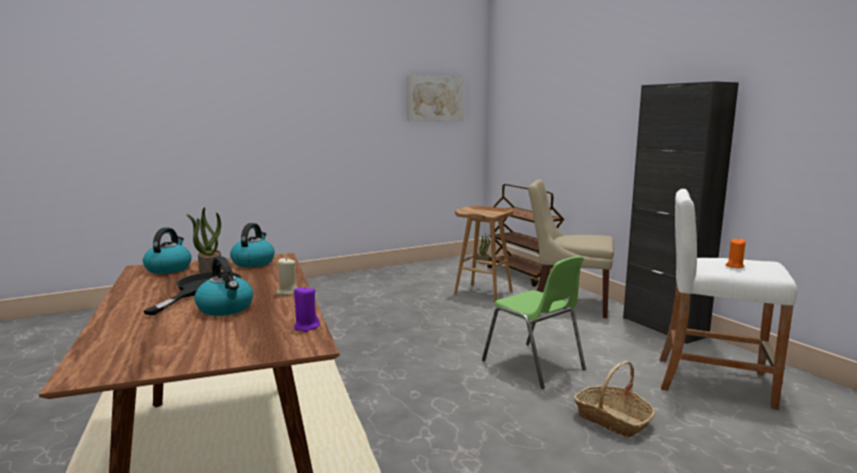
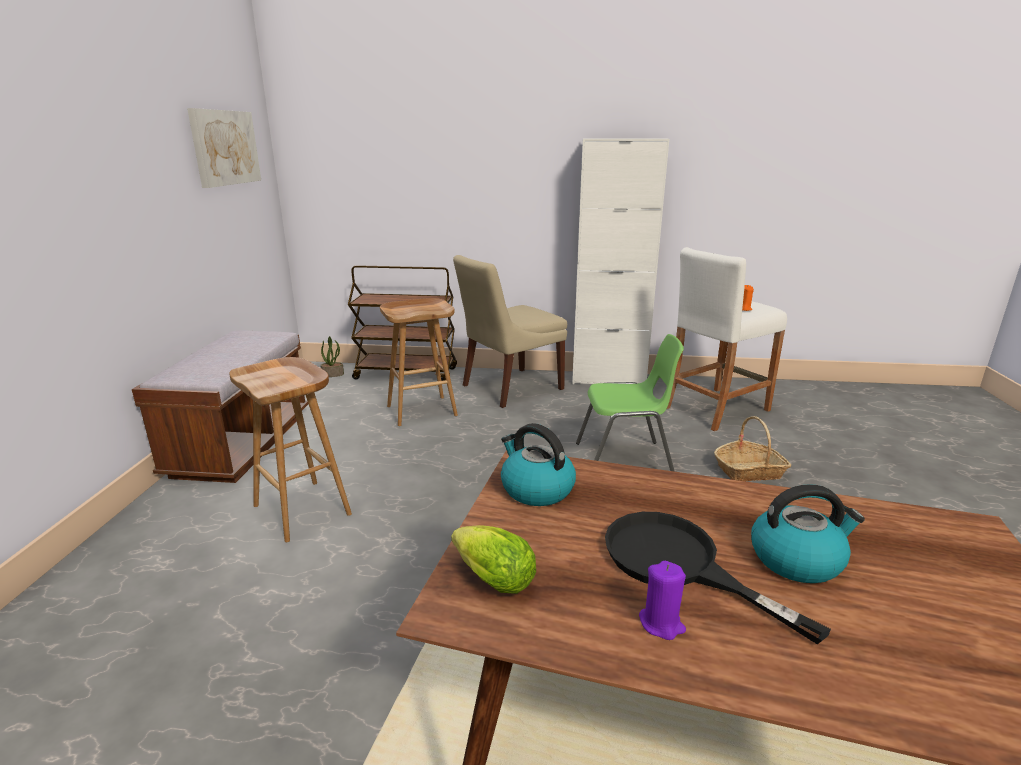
camera: 55 degrees left, 10 degrees up
kettle [143,228,192,274] -> lettuce [451,525,536,594]
potted plant [186,207,222,273] -> none
beige candle [277,258,298,295] -> none
purple candle [294,286,320,332] -> purple candle moved to [639,561,686,640]
black cabinet [623,81,739,344] -> white cabinet [572,138,669,384]
none -> brown bench [132,331,308,483]
none -> brown stool [229,357,352,542]

